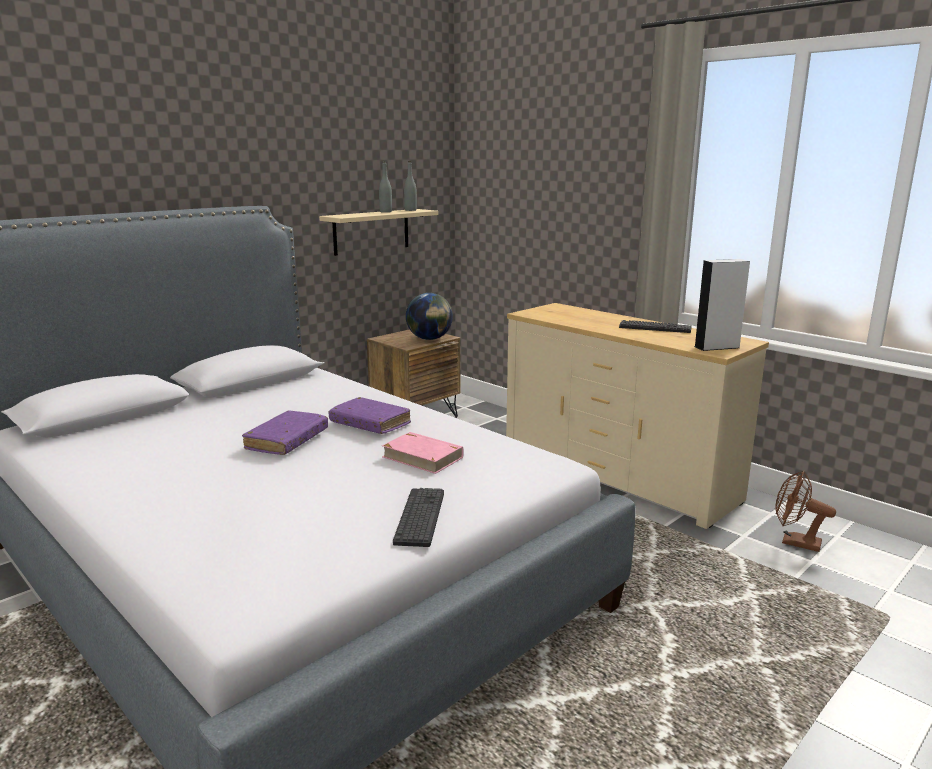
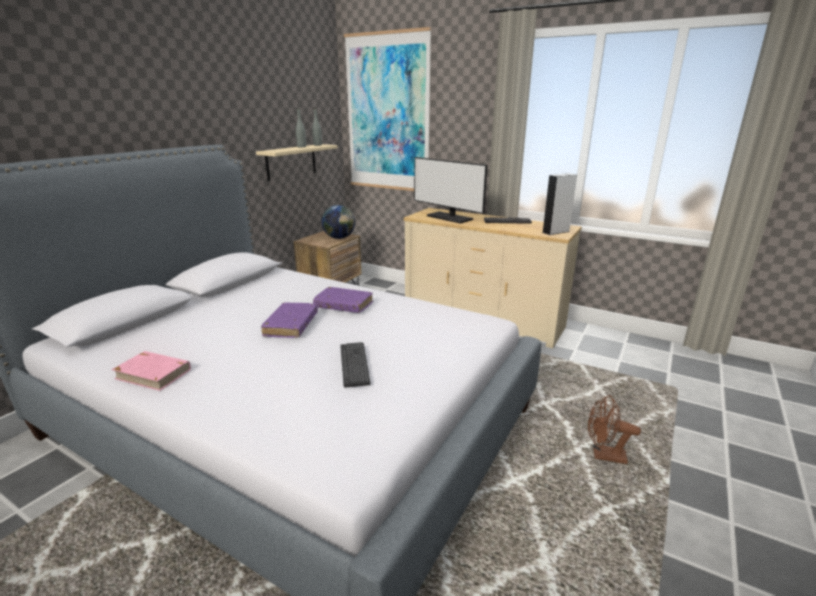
camera: 15 degrees left, 5 degrees up
pink book [382,432,464,474] -> pink book moved to [112,351,191,391]
keyboard [393,488,444,547] -> keyboard moved to [340,342,370,388]
brown fan [775,470,836,552] -> brown fan moved to [588,395,641,464]
none -> picture [344,27,432,191]
none -> monitor [414,157,487,224]

